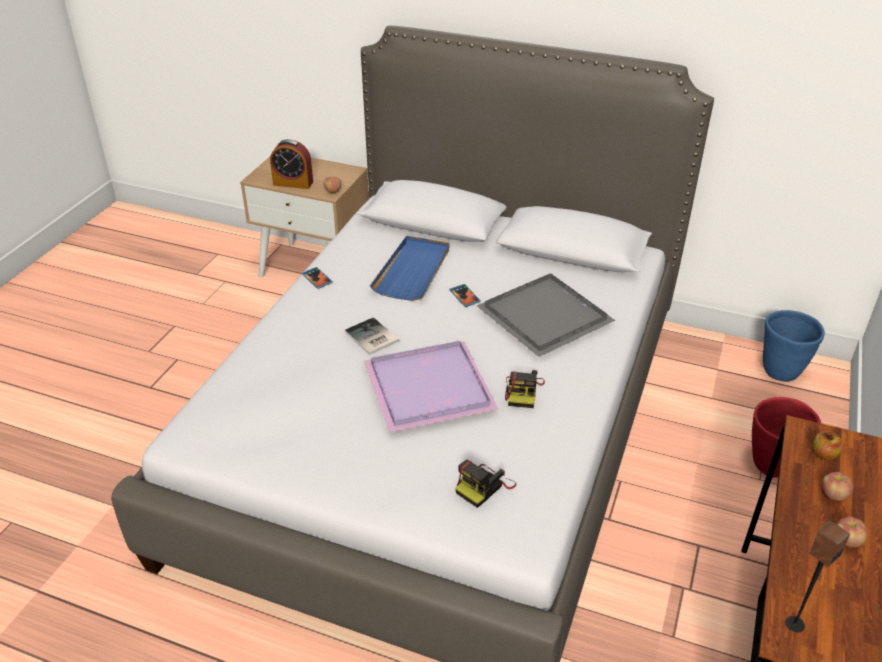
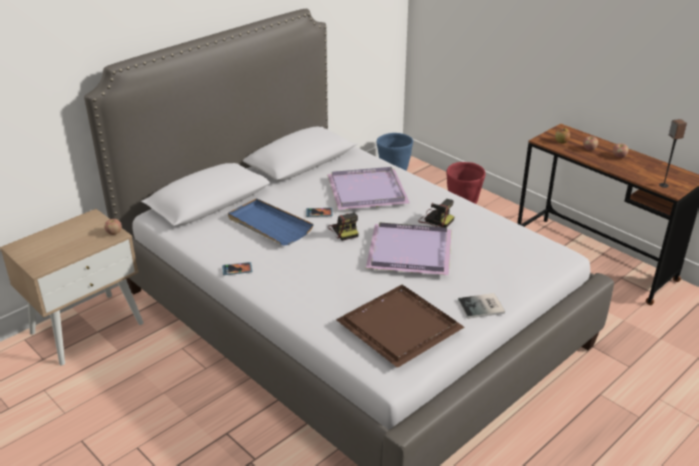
camera: 65 degrees left, 5 degrees down
alarm clock [270,139,313,189] -> none
book [345,317,399,355] -> book moved to [458,293,505,319]
camera [455,460,516,508] -> camera moved to [328,213,359,241]
grey tray [477,273,615,357] -> purple tray [327,167,410,210]
none -> brown tray [336,285,464,368]

